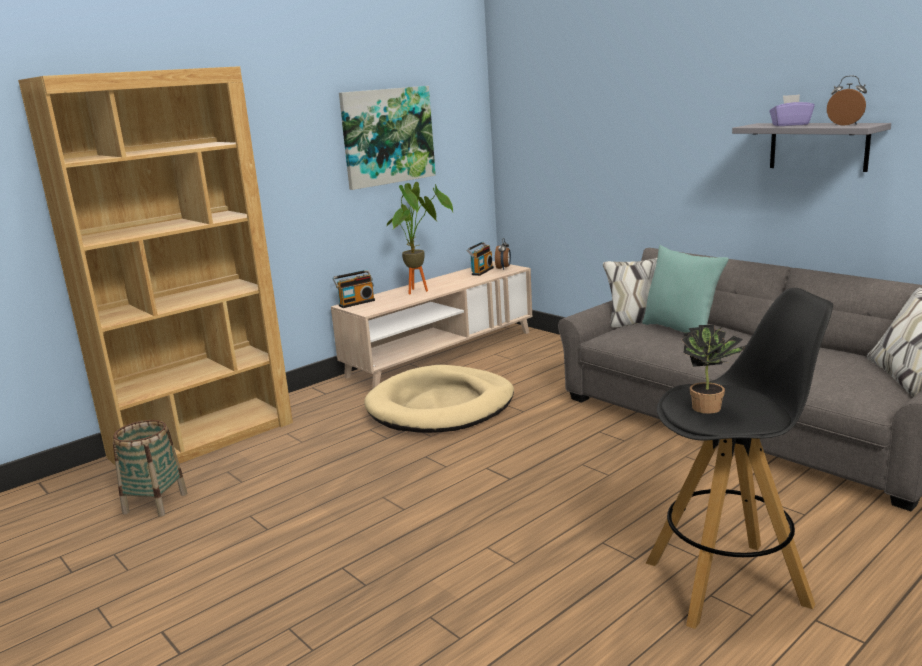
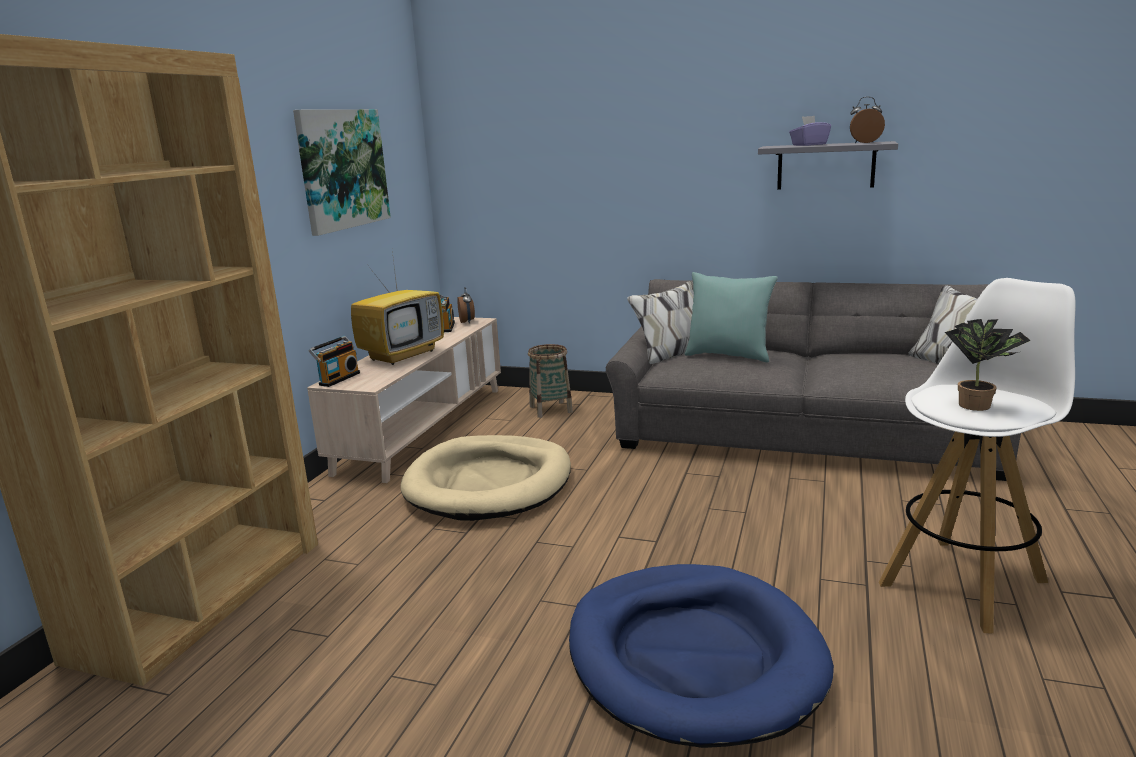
camera: 30 degrees left, 0 degrees up
basket [113,420,187,517] -> basket moved to [528,344,573,418]
potted plant [387,182,453,294] -> television [351,251,444,365]
black stool [646,288,833,629] -> white stool [879,278,1076,633]
none -> blue dog bed [569,564,834,748]

